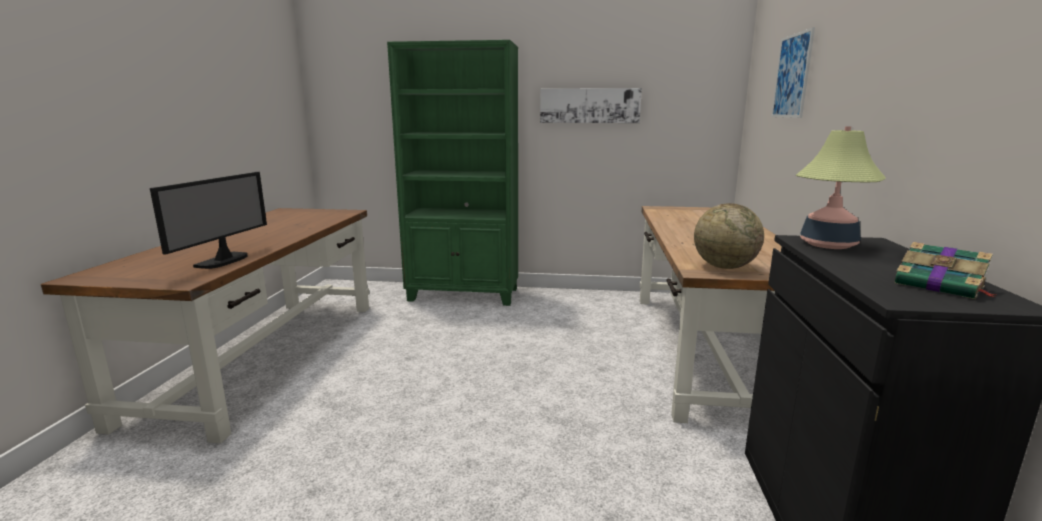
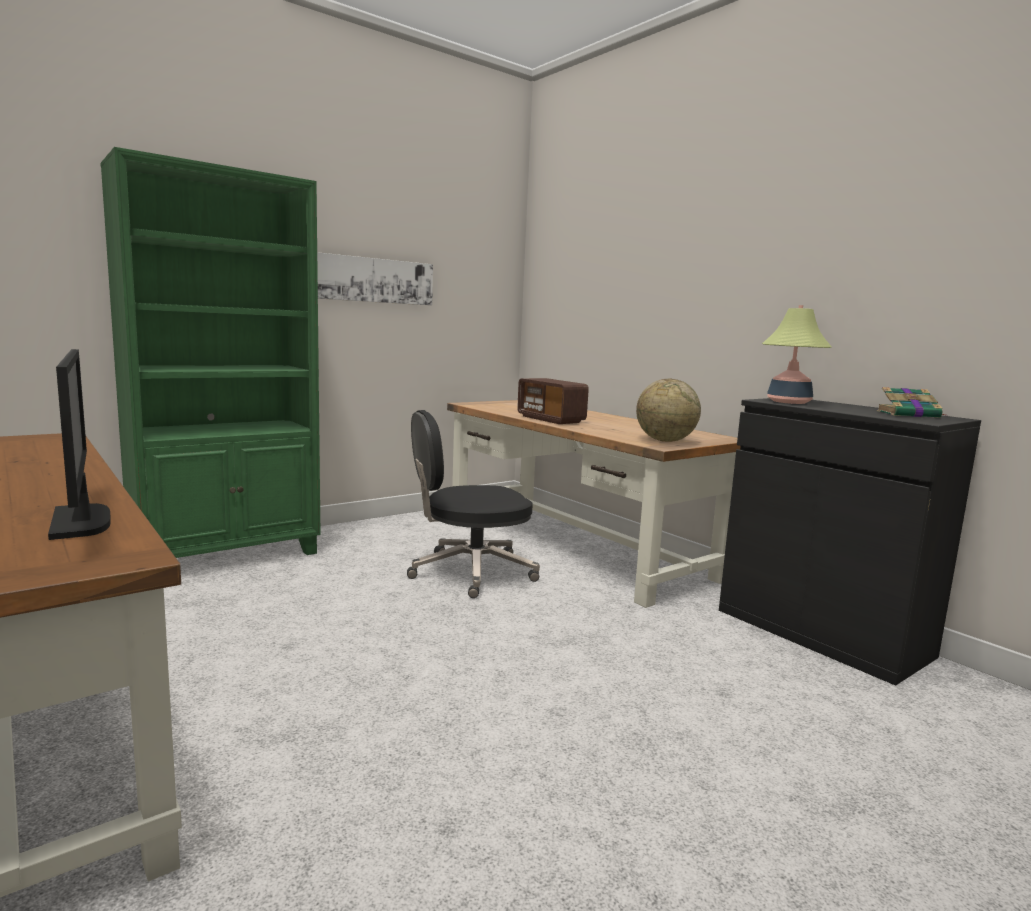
camera: 45 degrees left, 5 degrees down
picture [771,27,815,118] -> none
none -> black office chair [407,410,540,598]
none -> radio [517,378,589,424]

